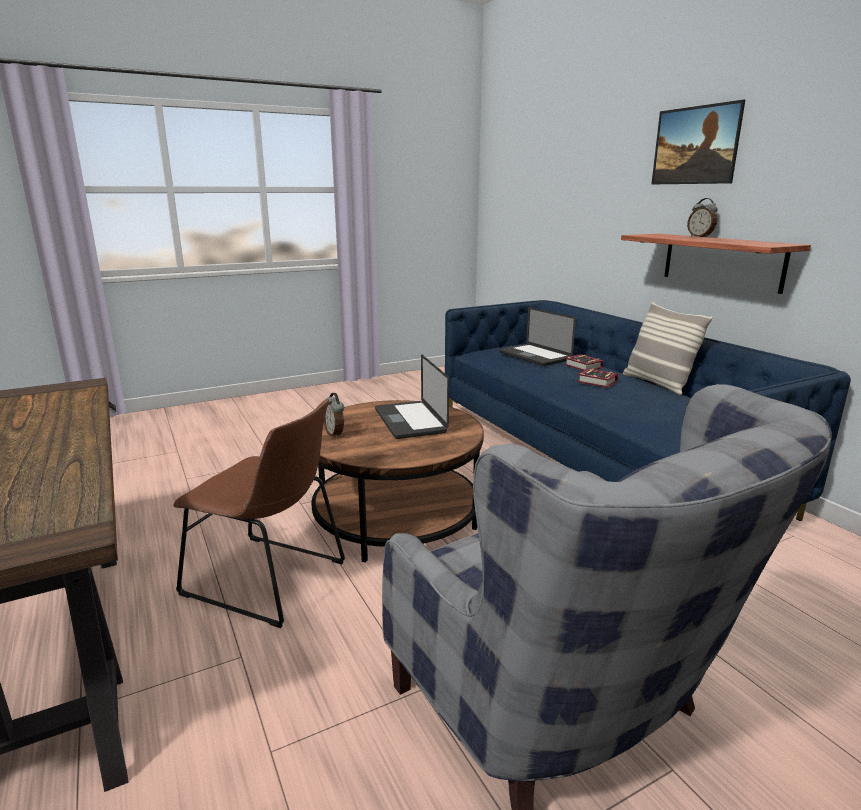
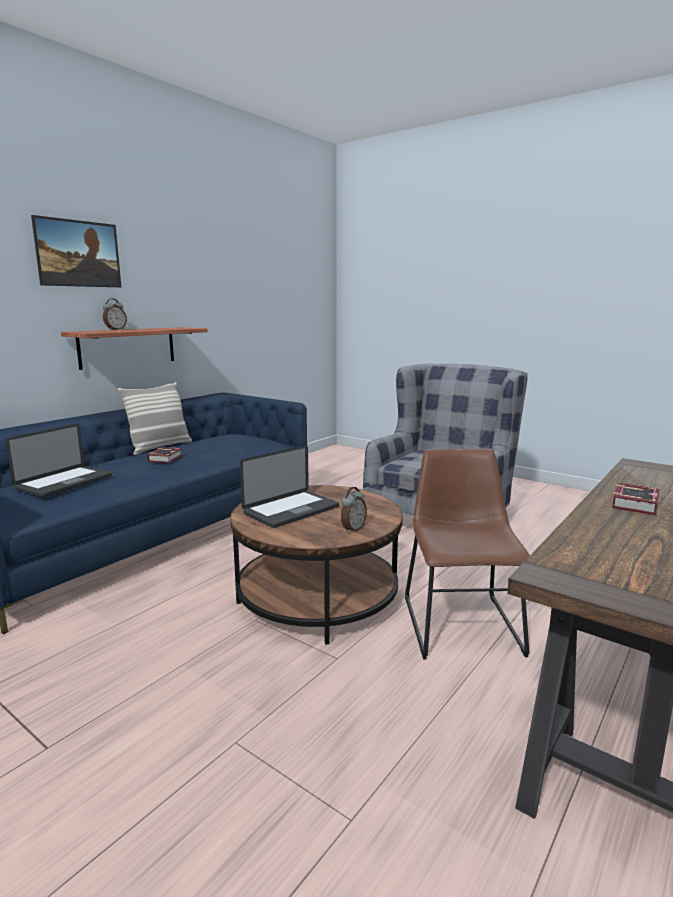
camera: 115 degrees left, 5 degrees down
book [564,354,604,371] -> book moved to [611,483,660,515]

